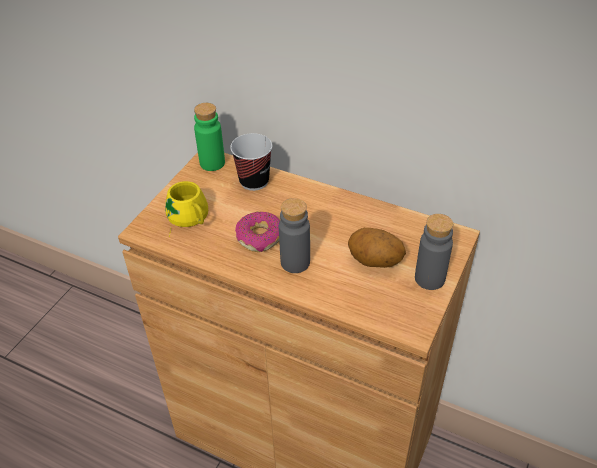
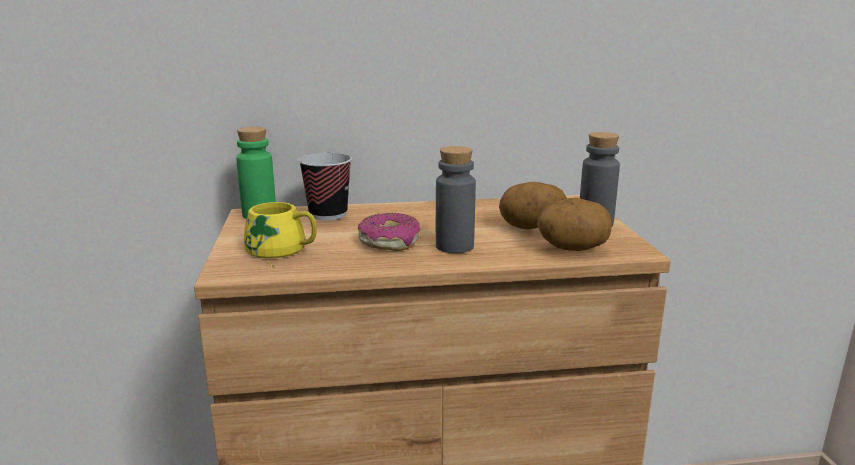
camera: 35 degrees left, 25 degrees down
none -> potato [536,197,612,251]

